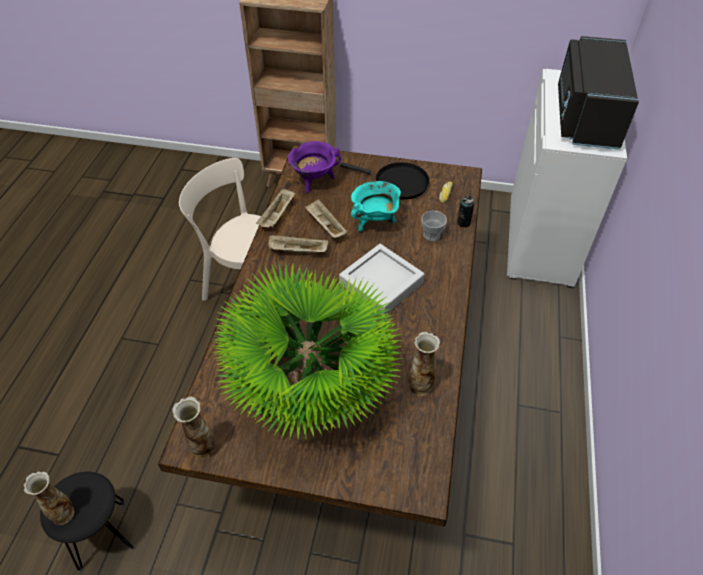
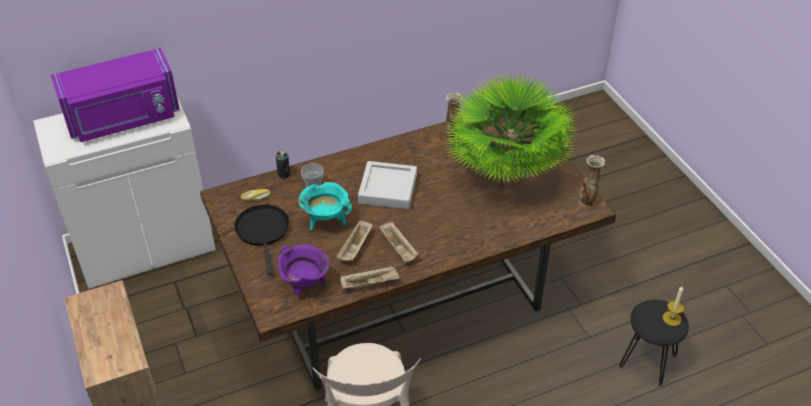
camera: 125 degrees left, 5 degrees down
vase [24,472,74,525] -> candle [663,287,684,326]
black microwave [558,36,639,150] -> purple microwave [51,48,180,142]

